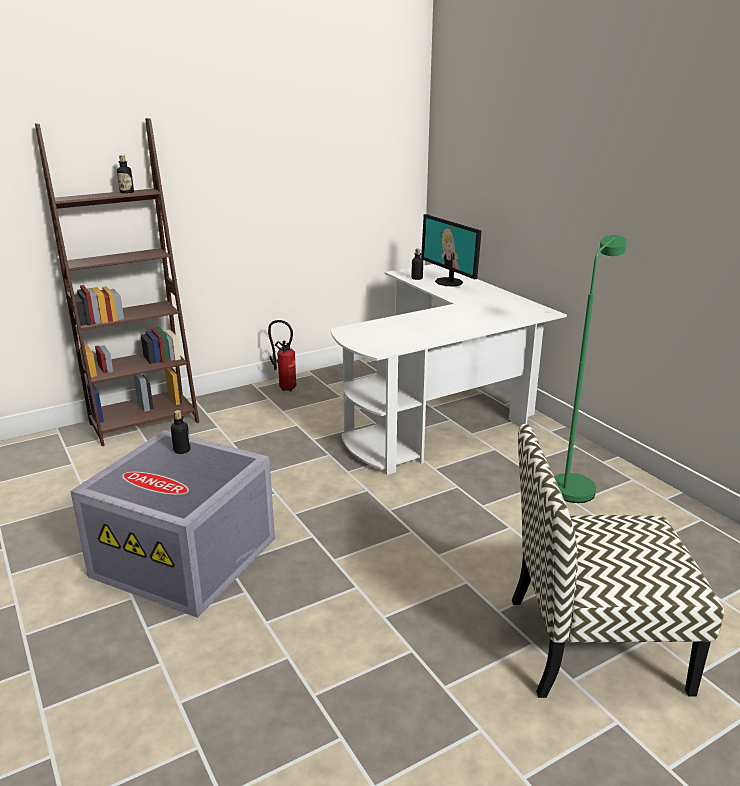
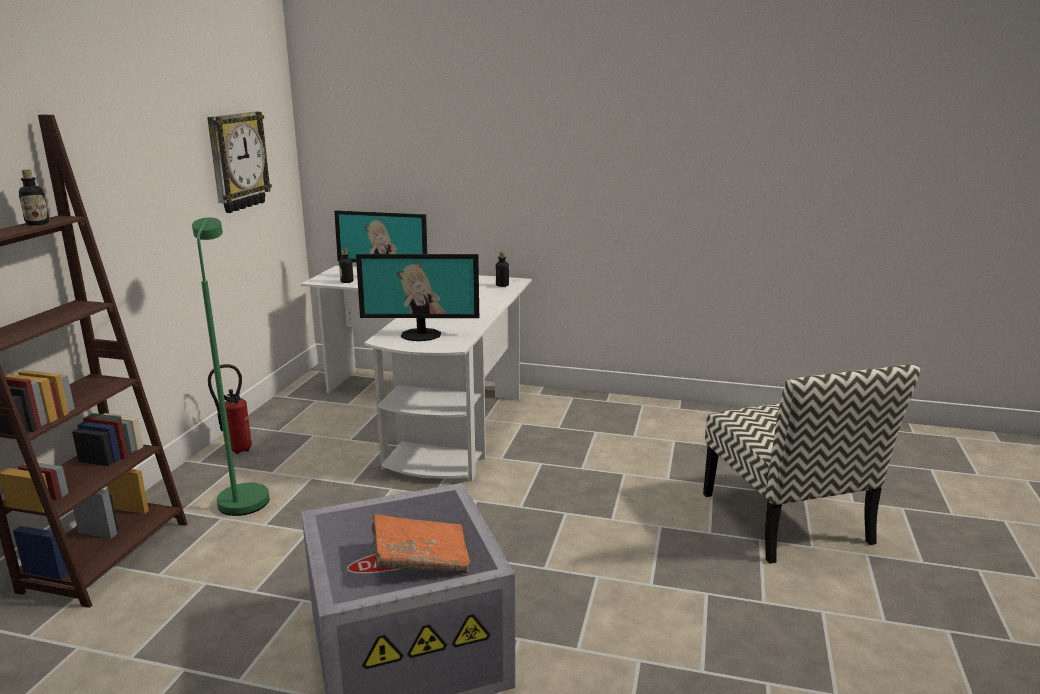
camera: 45 degrees left, 5 degrees down
bottle [171,410,191,454] -> bottle moved to [496,252,509,287]
chair [512,424,724,698] -> chair turned 60 degrees counterclockwise [703,364,921,564]
green floor lamp [554,235,627,503] -> green floor lamp moved to [192,217,269,516]
none -> wall clock [207,112,272,213]
none -> monitor [356,254,479,341]
none -> orange book [372,514,470,573]

